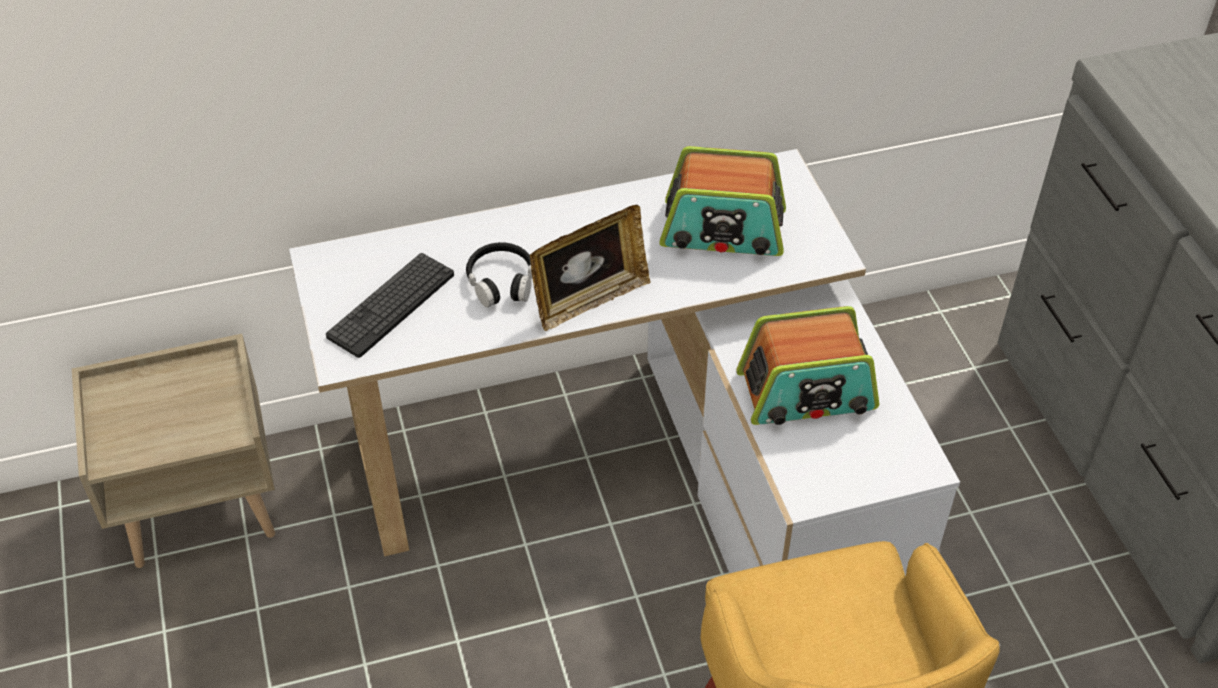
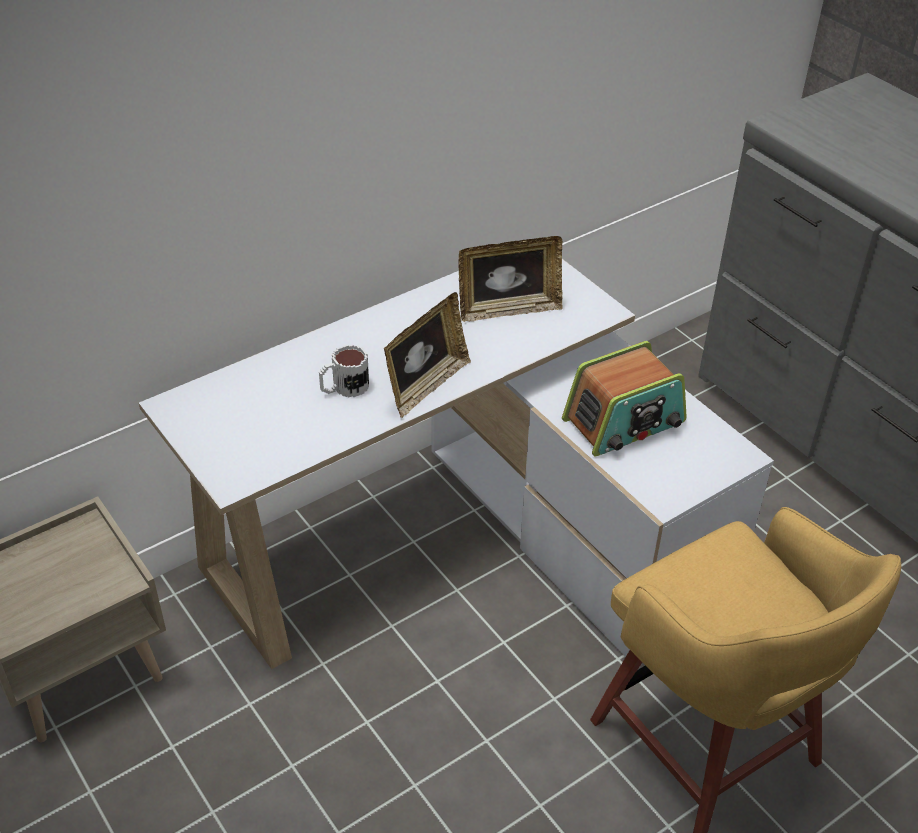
camera: 20 degrees left, 5 degrees down
keyboard [326,253,454,358] -> none
black headphones [466,242,532,307] -> mug [319,344,369,398]
radio [660,146,786,256] -> picture frame [458,236,563,322]

